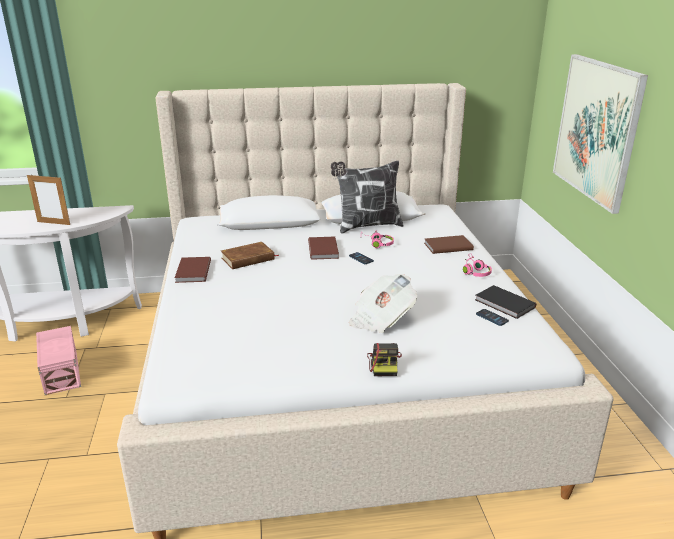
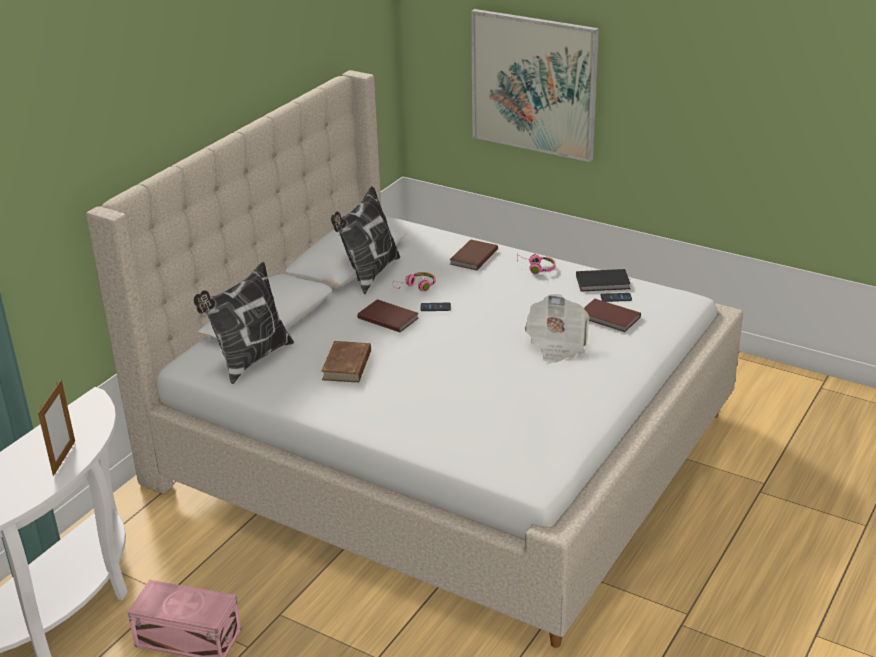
camera: 50 degrees left, 5 degrees up
picture frame [27,175,70,225] -> picture frame turned 45 degrees counterclockwise [38,380,75,476]
brown book [175,257,211,283] -> brown book moved to [584,299,641,332]
camera [367,343,402,376] -> none
none -> pillow [193,262,294,384]

